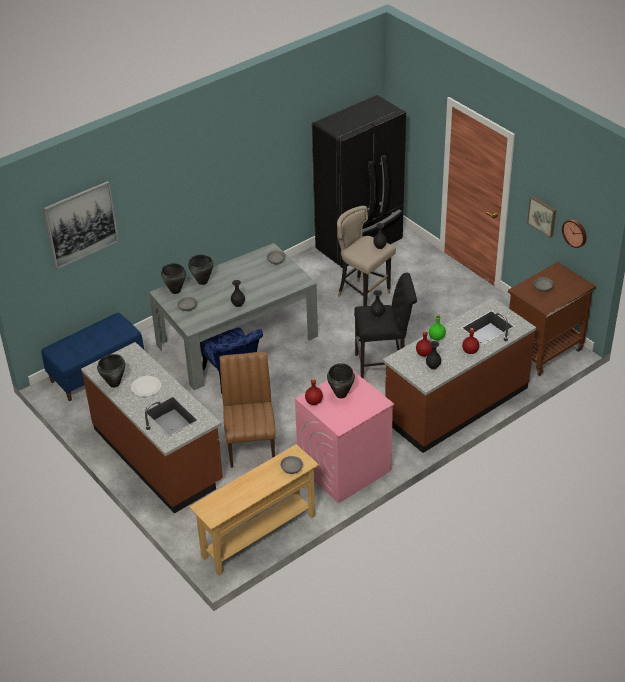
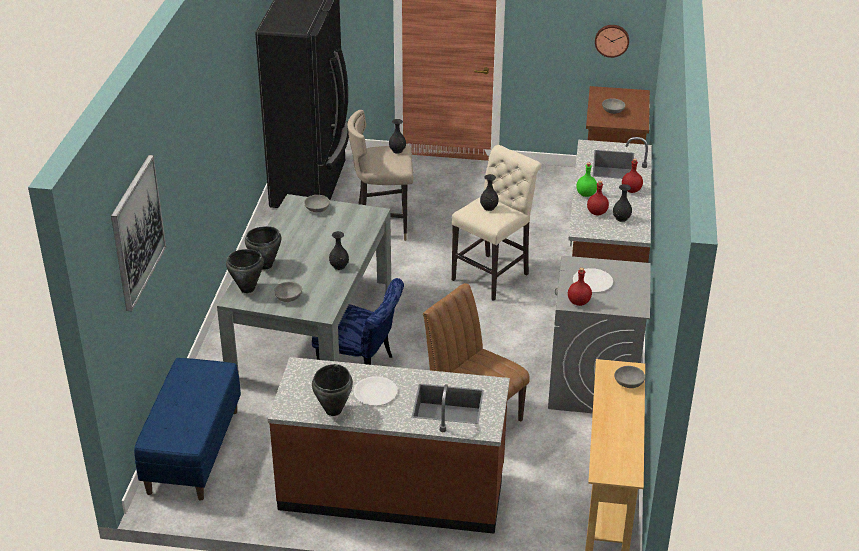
camera: 45 degrees left, 5 degrees down
pink washing machine [295,371,394,503] -> grey washing machine [548,256,651,413]
black cooking pot [327,363,355,398] -> white plate [573,268,613,293]
black stool [354,273,417,379] -> beige stool [452,145,541,301]
picture [527,196,556,238] -> none

